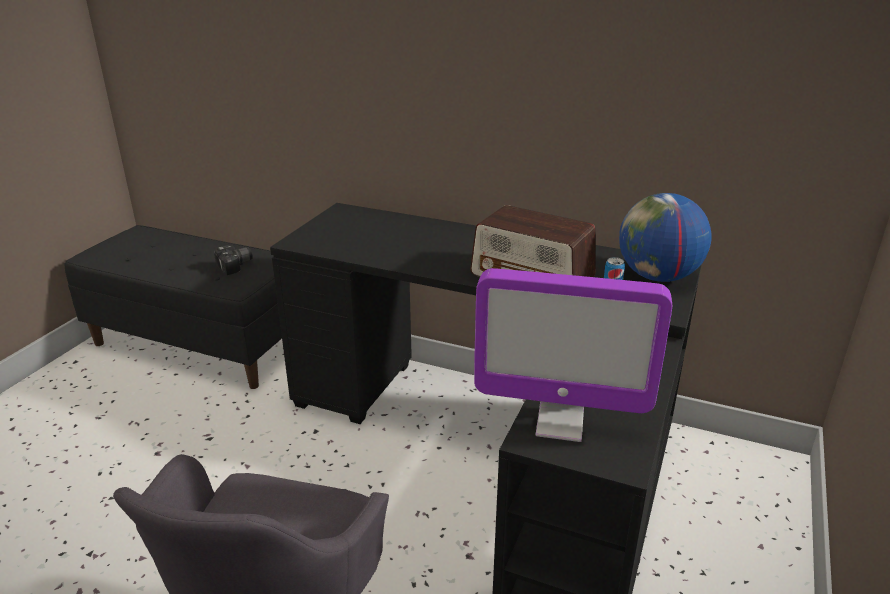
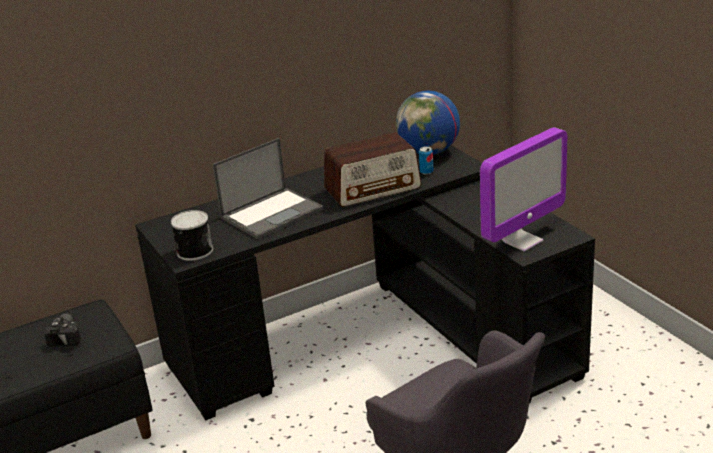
camera: 50 degrees left, 0 degrees up
none -> can [171,210,213,261]
none -> laptop [212,138,323,239]

